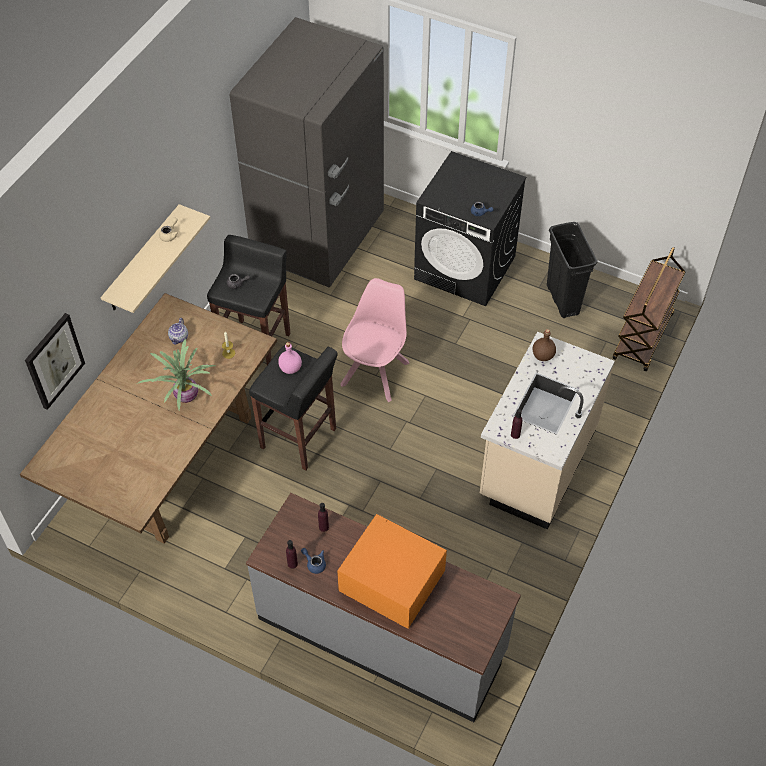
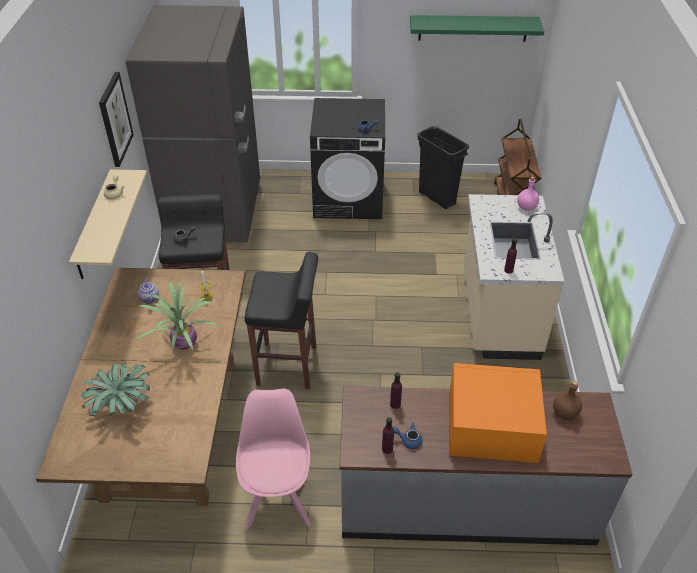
camera: 25 degrees left, 10 degrees down
picture [25,313,85,410] -> picture moved to [99,72,134,167]
pink bottle [278,342,302,374] -> pink bottle moved to [517,177,539,211]
pink chair [341,278,409,402] -> pink chair moved to [236,389,311,530]
brown bottle [533,329,556,361] -> brown bottle moved to [553,381,582,420]
none -> potted plant [81,362,150,416]
none -> green shelf [410,15,544,42]

